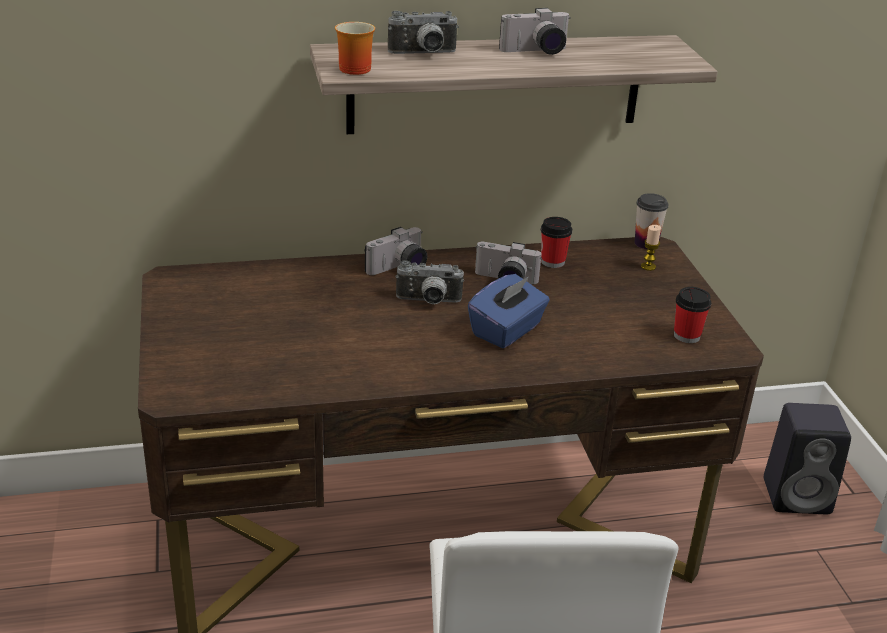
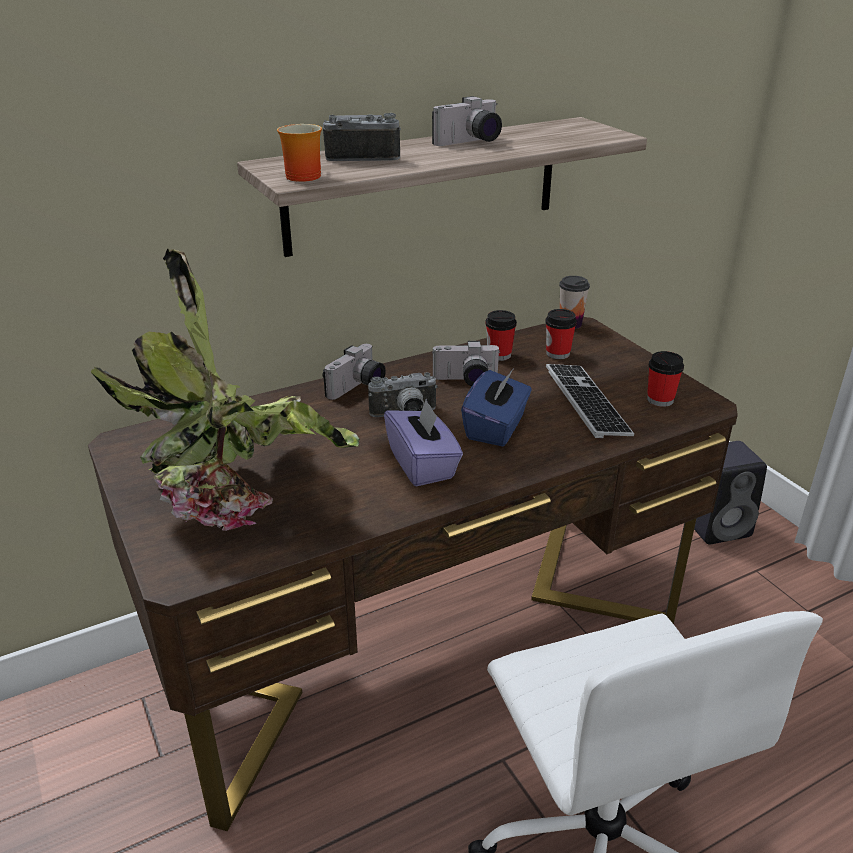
camera: 15 degrees left, 0 degrees up
camera [388,11,459,54] -> camera turned 150 degrees counterclockwise [323,113,401,161]
candle [641,225,661,271] -> none
none -> potted plant [91,249,360,531]
none -> purple tissue box [384,399,463,487]
none -> cup [545,309,577,359]
none -> keyboard [546,364,634,438]

